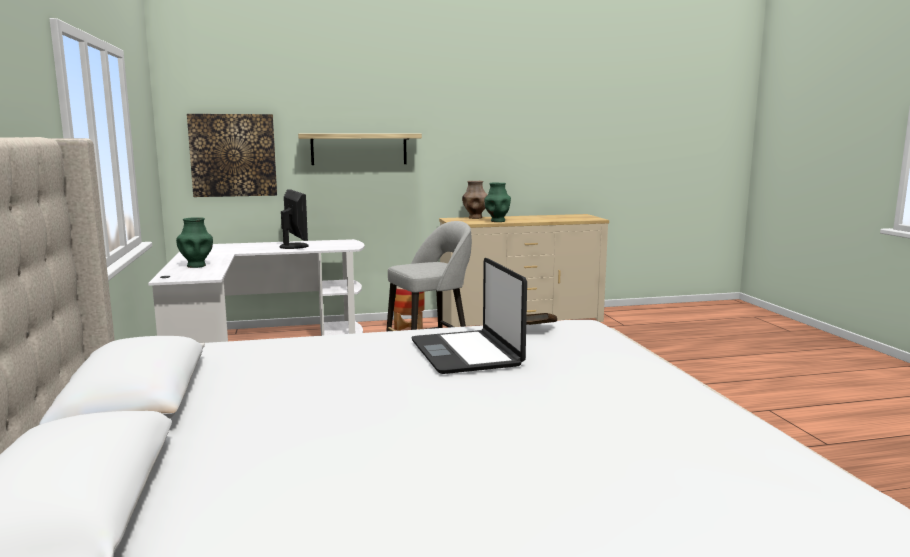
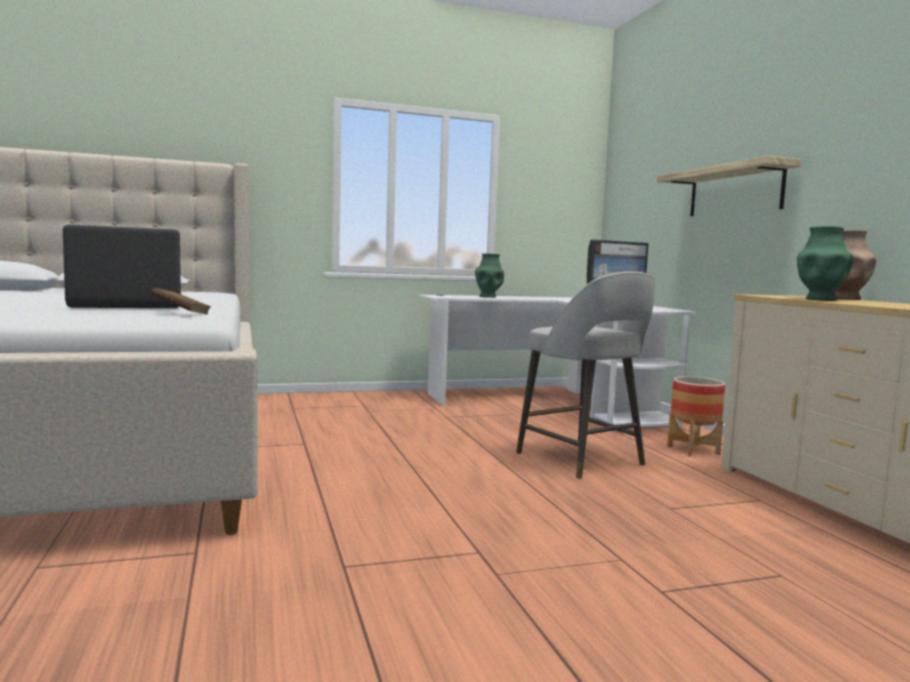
camera: 85 degrees right, 5 degrees down
picture [187,114,277,197] -> none

